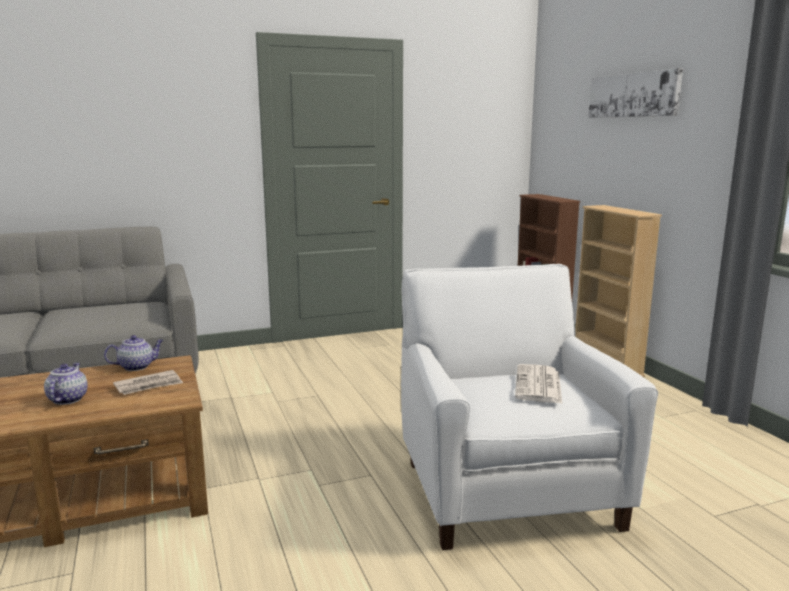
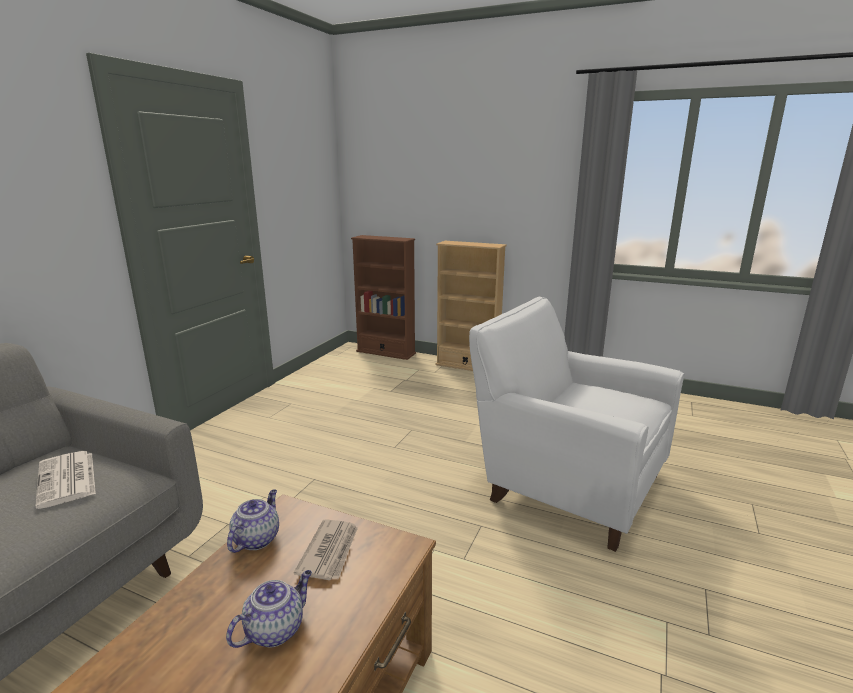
camera: 45 degrees left, 5 degrees up
teapot [44,363,88,405] -> teapot turned 90 degrees clockwise [226,570,312,648]
newspaper [515,364,562,403] -> newspaper moved to [35,451,96,509]
picture [588,68,683,118] -> none

